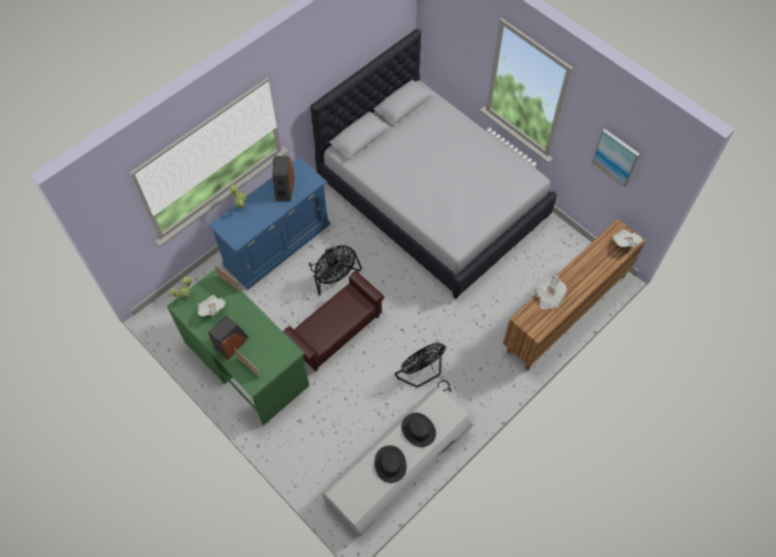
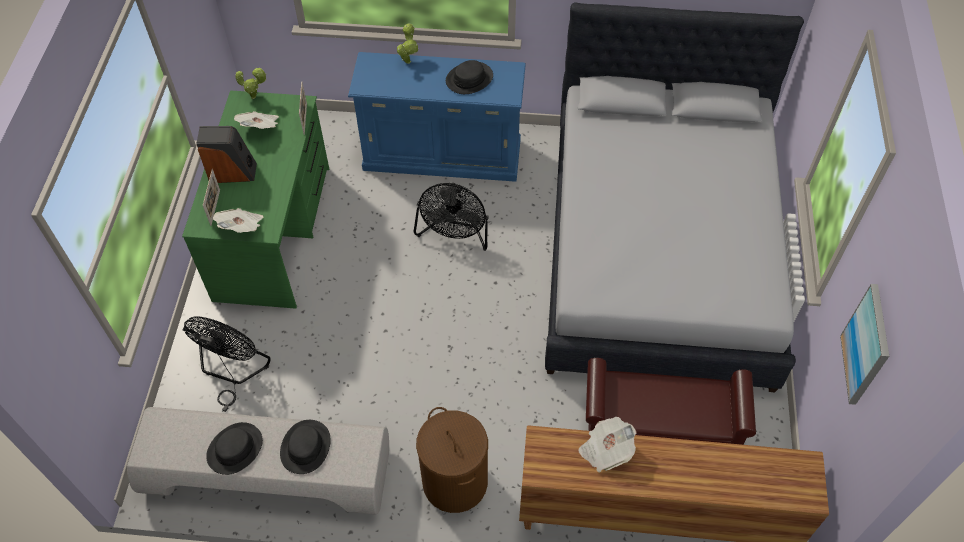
camera: 50 degrees right, 5 degrees down
speaker [272,156,295,201] -> black hat [446,60,493,94]
brown ottoman [283,271,384,371] -> brown ottoman moved to [586,358,756,445]
black fan [395,342,452,393] -> black fan moved to [183,316,271,412]
newspaper [611,229,643,247] -> newspaper moved to [213,208,264,233]
none -> brown laundry basket [416,407,488,513]

